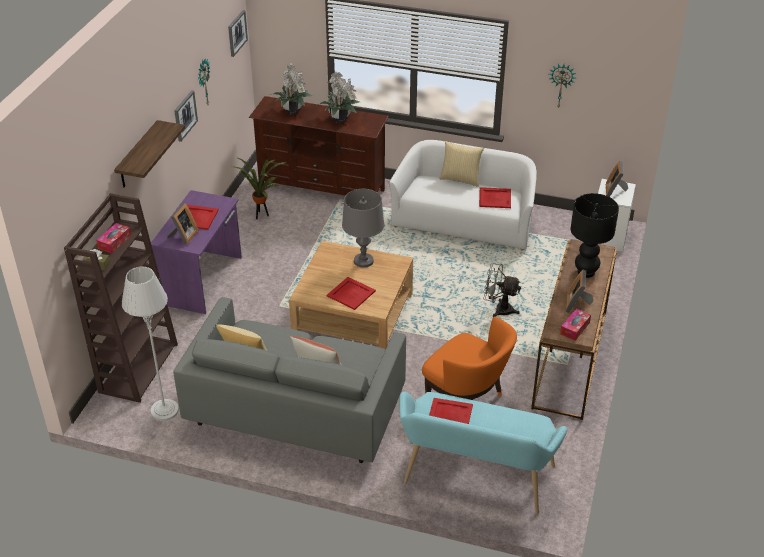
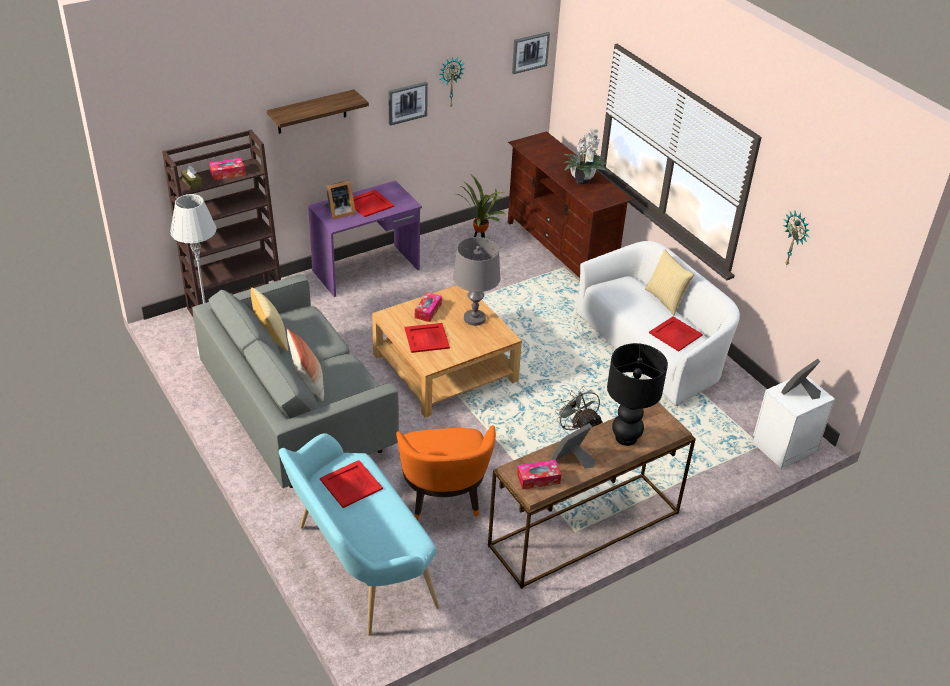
camera: 40 degrees right, 0 degrees up
potted plant [270,64,313,115] -> none
none -> tissue box [415,292,442,322]

